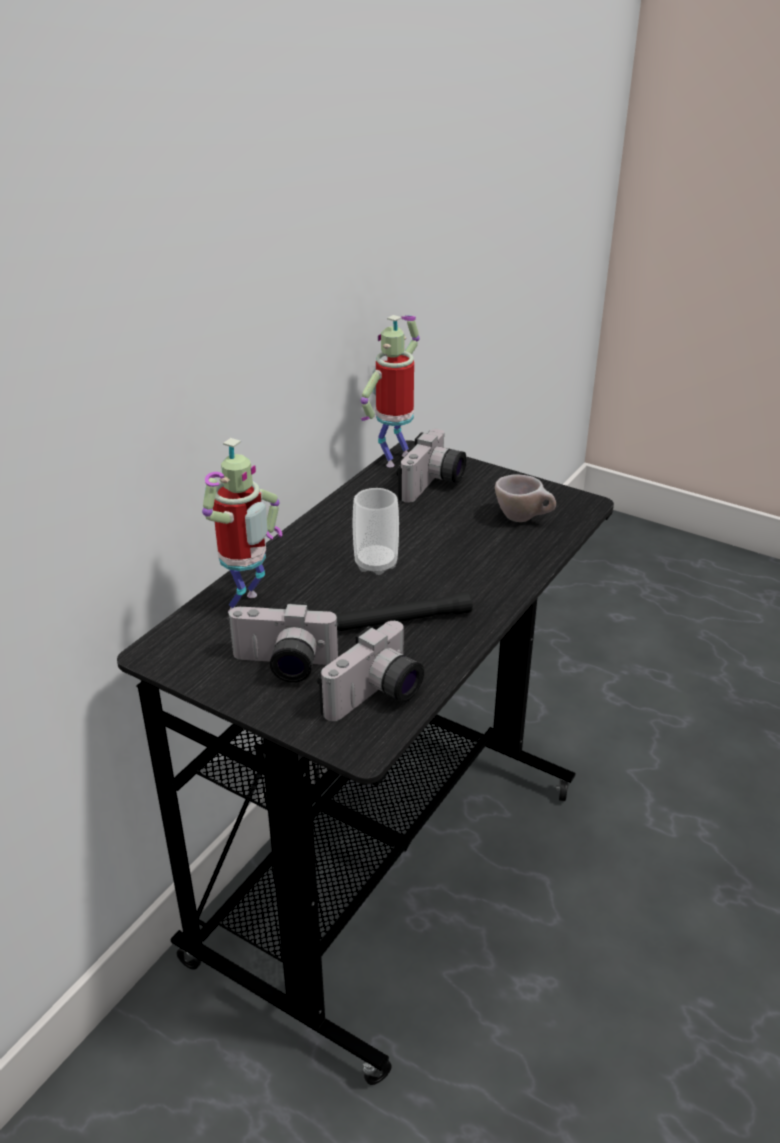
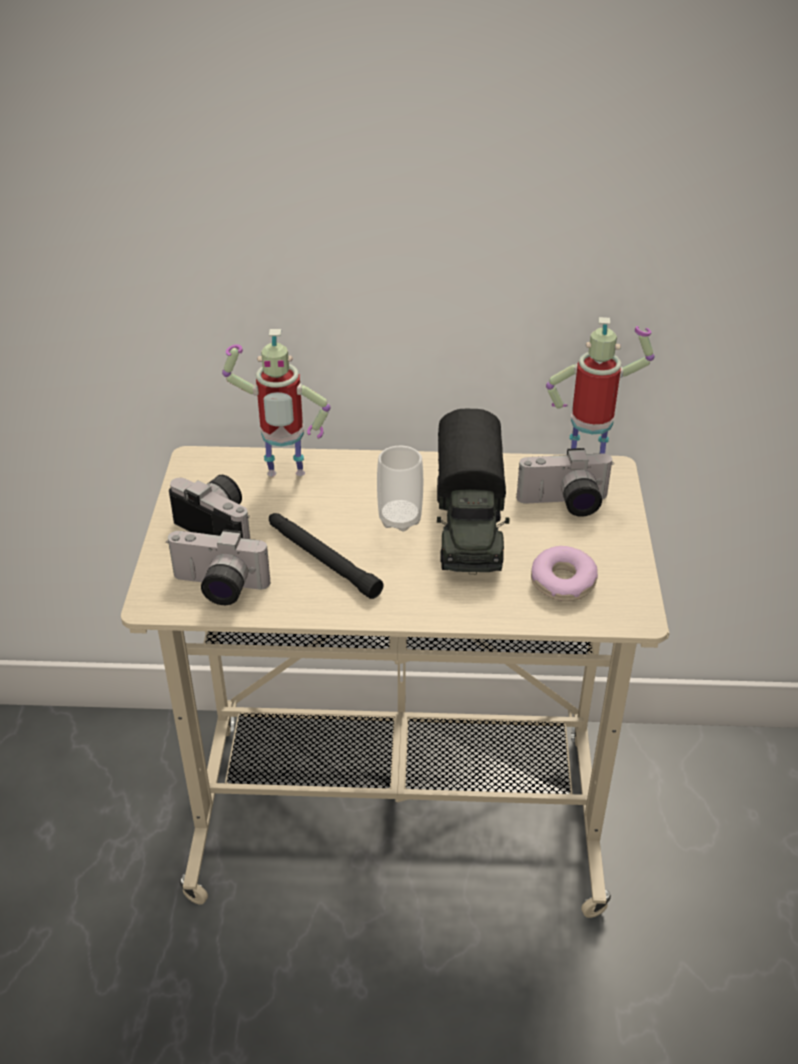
camera: 60 degrees right, 5 degrees up
black desk [117,440,614,1085] -> beige desk [121,446,670,918]
camera [227,602,338,683] -> camera turned 150 degrees clockwise [169,475,250,539]
beige cup [495,474,556,522] -> donut [531,546,598,601]
none -> toy truck [437,409,510,574]

